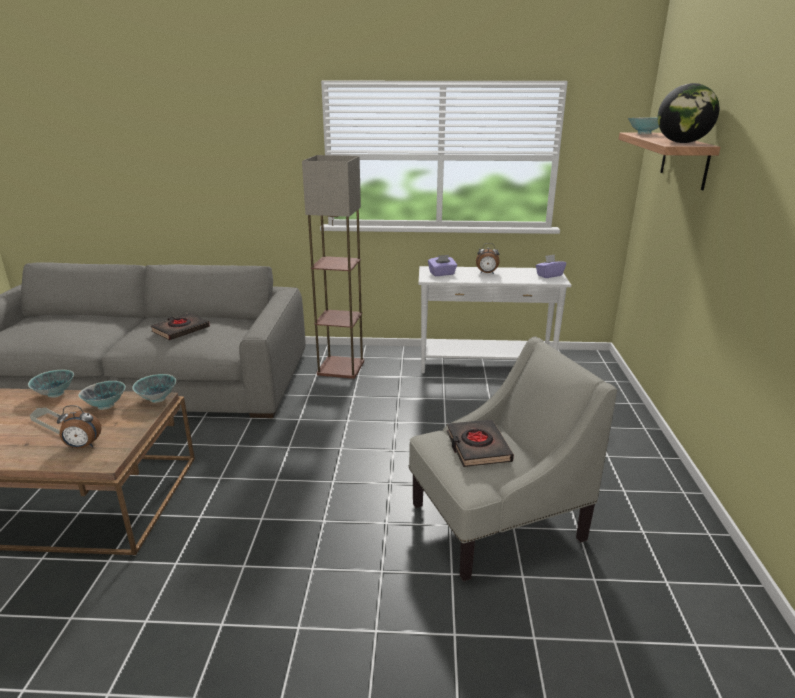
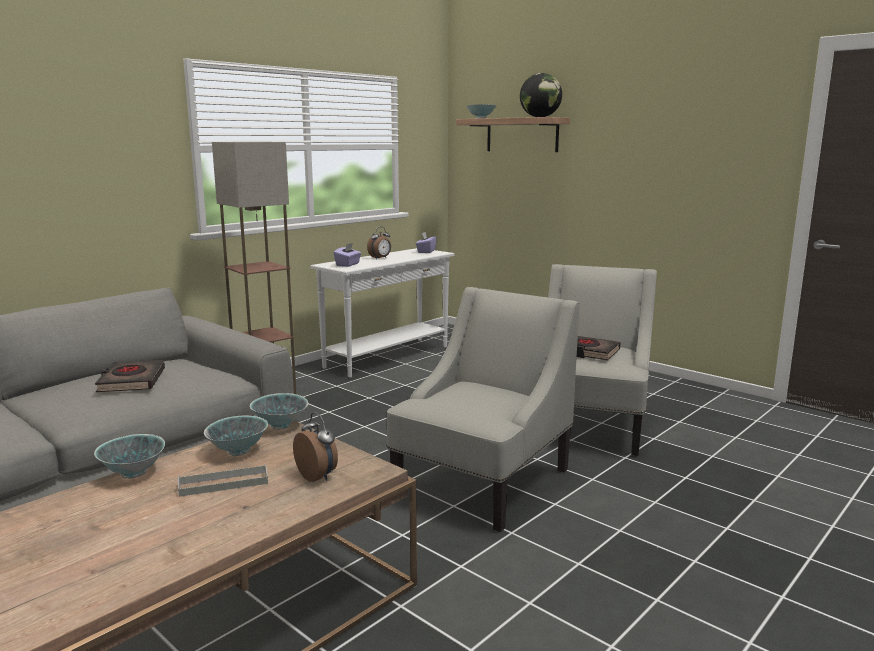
camera: 50 degrees left, 10 degrees down
alarm clock [57,405,102,448] -> alarm clock turned 75 degrees counterclockwise [293,412,338,482]
none -> grey armchair [386,287,579,533]

